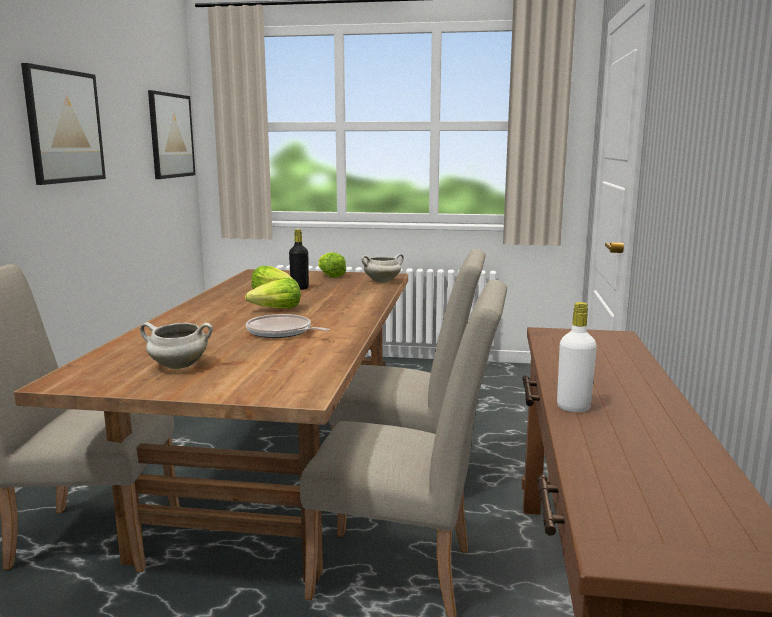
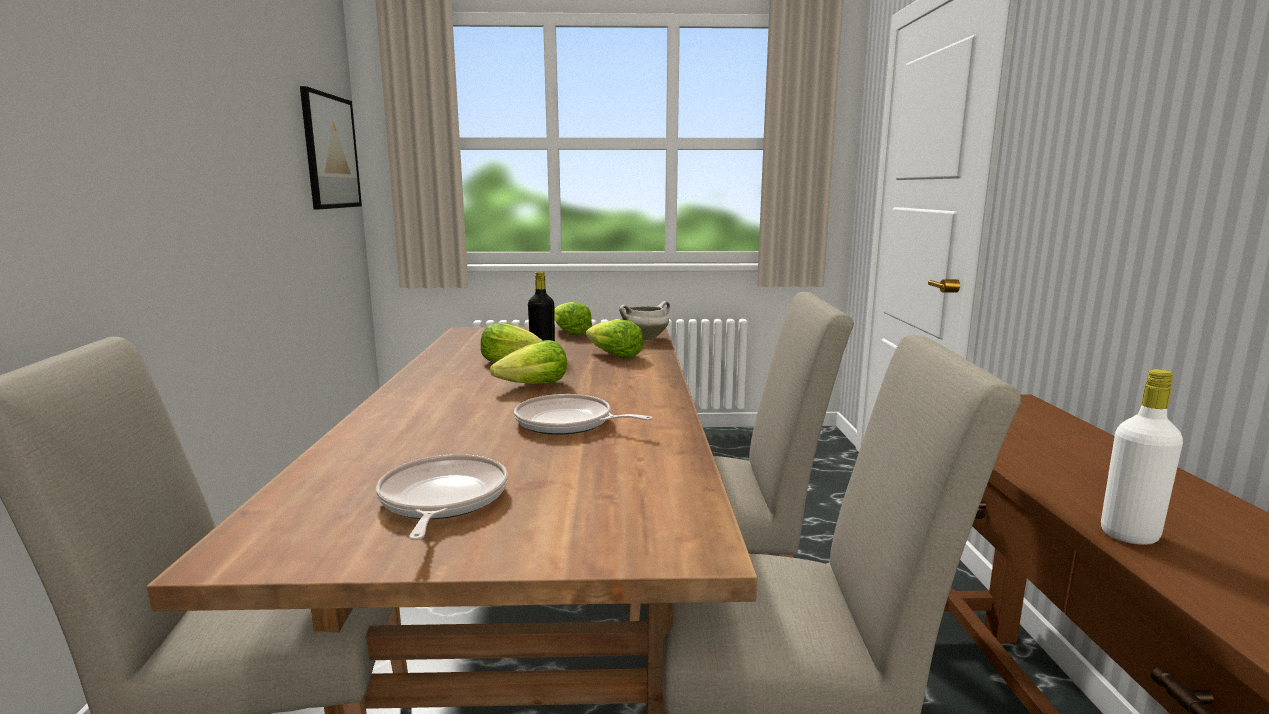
camera: 10 degrees left, 0 degrees up
picture [21,63,106,185] -> none
white cooking pot [140,322,213,369] -> frying pan [376,454,508,541]
none -> lettuce [586,320,643,358]

